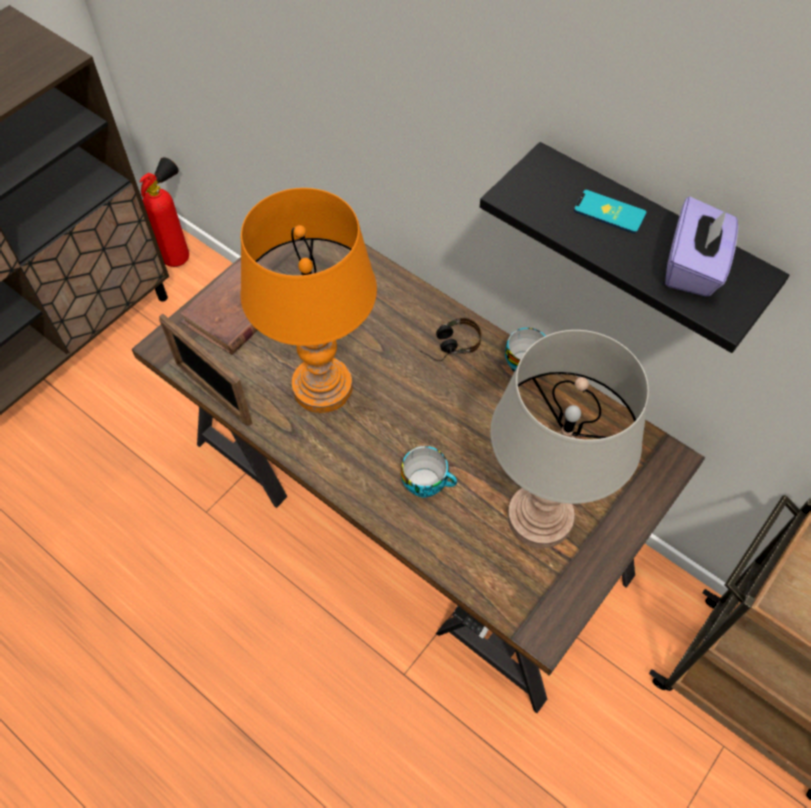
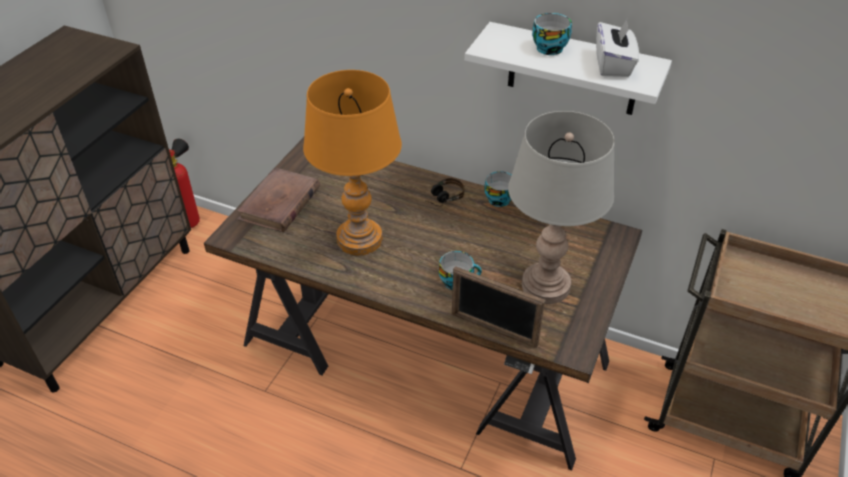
camera: 15 degrees left, 15 degrees down
picture frame [159,314,252,426] -> picture frame moved to [452,266,545,348]
black shelf [480,142,789,353] -> white shelf [465,22,672,115]
phone [574,190,647,234] -> cup [532,13,572,55]
purple tissue box [665,197,738,297] -> white tissue box [596,19,639,77]

